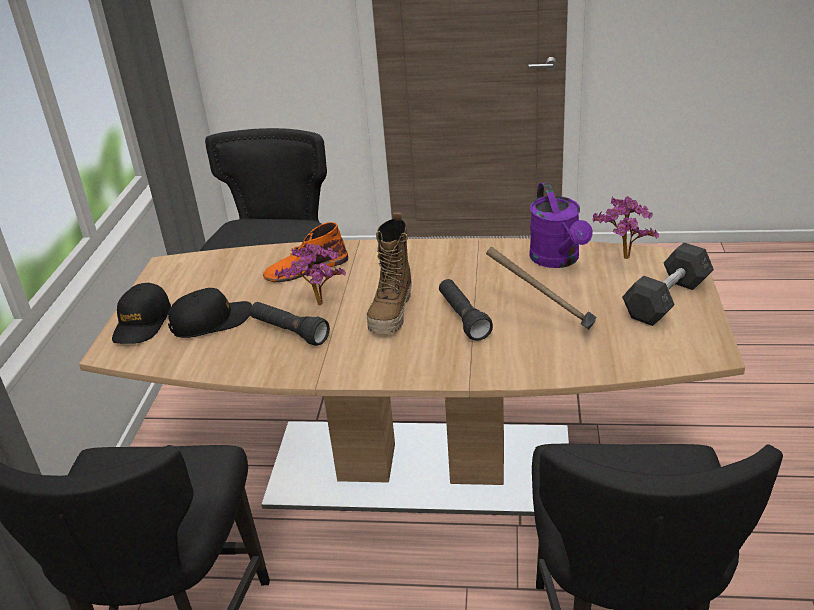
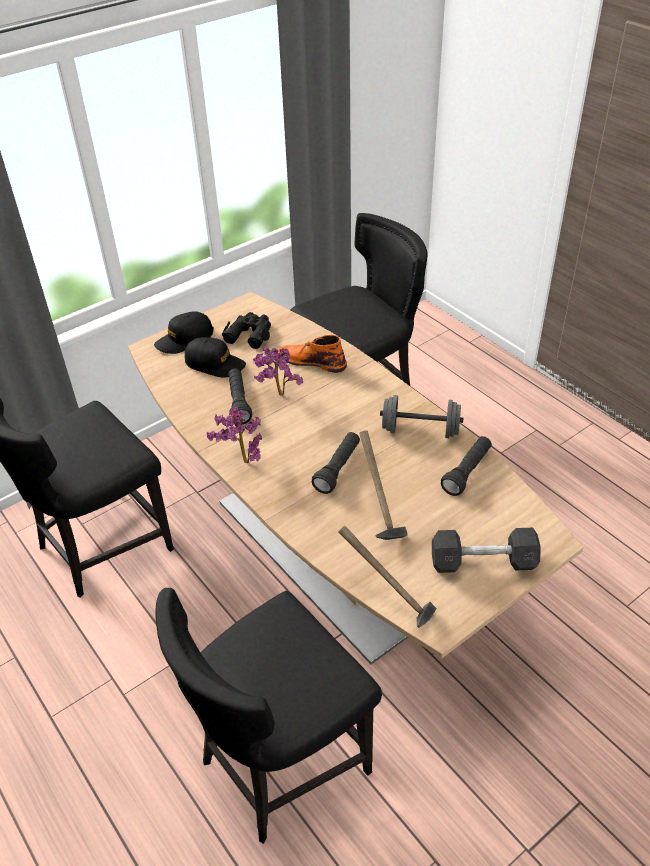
camera: 45 degrees right, 10 degrees up
boot [367,213,412,334] -> none
purple watering can [529,182,593,268] -> black flashlight [441,436,492,496]
potted plant [592,196,659,259] -> potted plant moved to [207,406,262,463]
none -> black binoculars [222,312,271,349]
none -> hammer [338,526,437,628]
none -> grey dumbbell [380,395,463,438]

